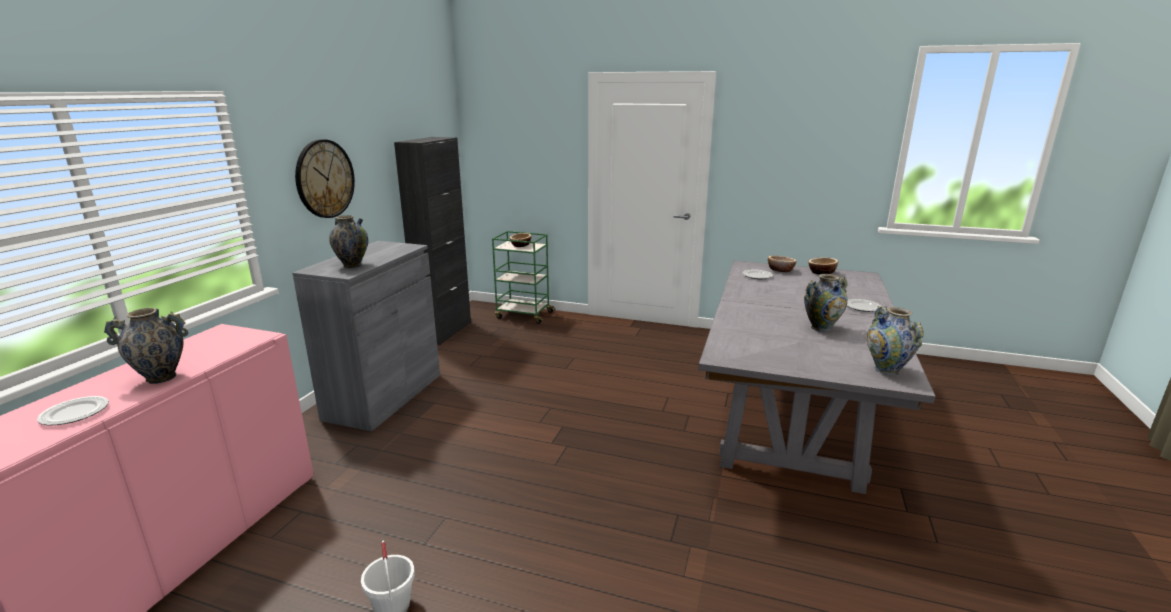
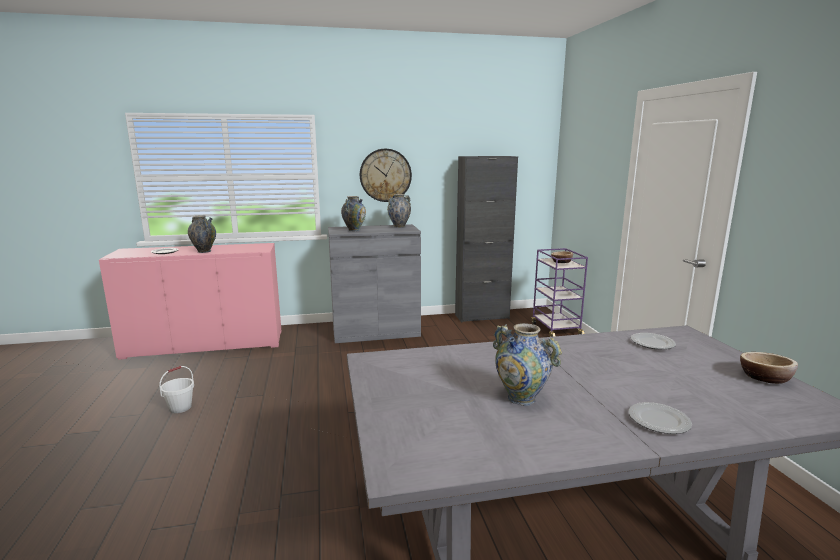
camera: 60 degrees right, 5 degrees down
green cart [492,231,556,324] -> purple cart [531,248,588,337]
bowl [768,256,796,272] -> none
vase [867,306,924,376] -> vase moved to [387,194,411,228]

